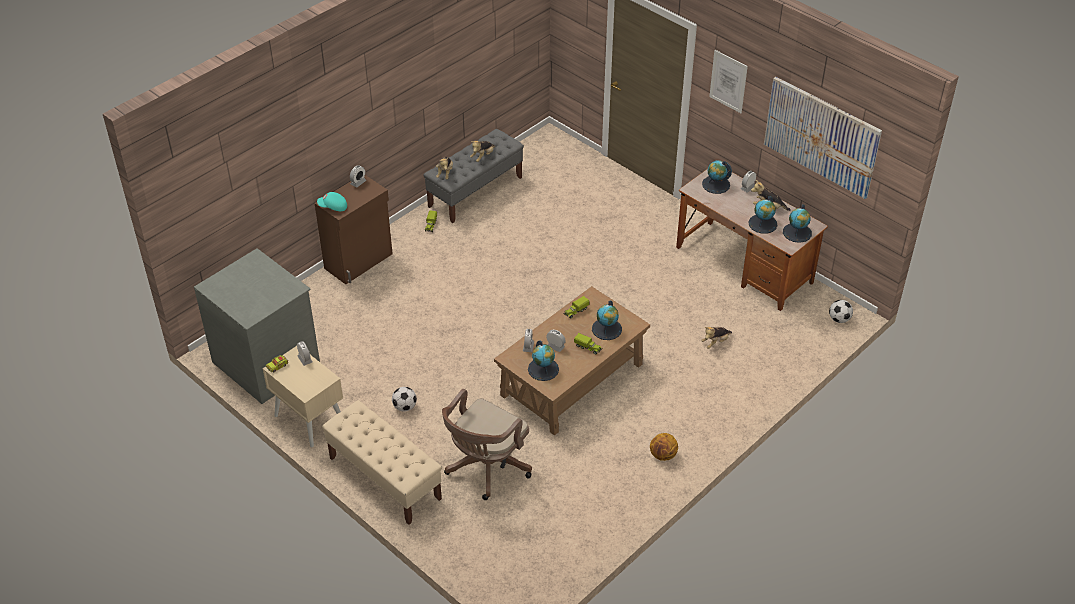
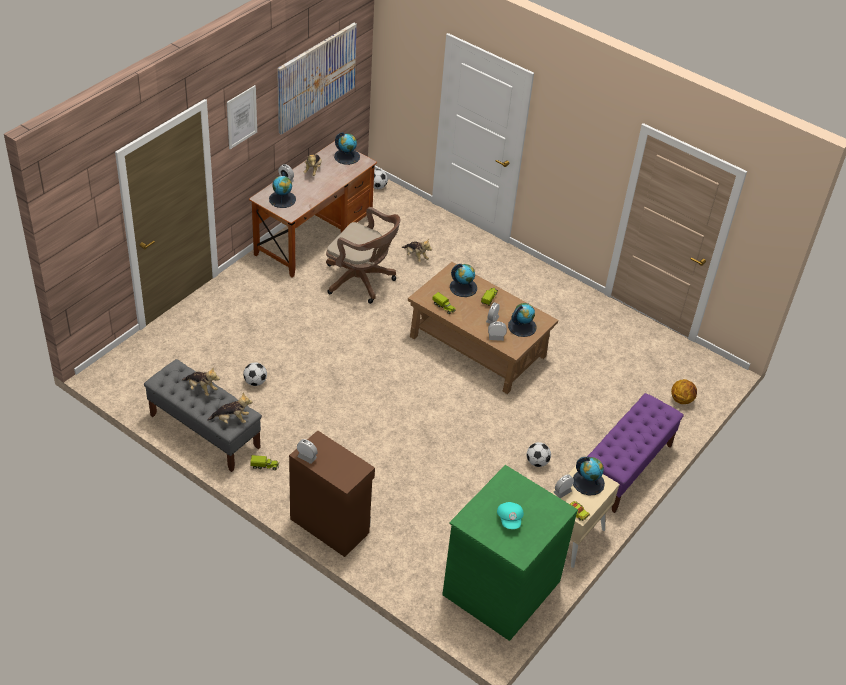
camera: 100 degrees left, 0 degrees up
grey dresser [194,248,320,404] -> green dresser [442,465,578,641]
turquoise cap [317,192,347,211] -> turquoise cap moved to [497,502,524,529]
beige bench [322,400,442,525] -> purple bench [587,393,684,513]
brown office chair [442,389,532,500] -> brown office chair moved to [326,207,400,304]
basketball [650,433,678,461] -> basketball moved to [671,379,697,404]
globe [748,196,778,234] -> globe moved to [573,457,605,495]
none -> football [243,362,267,386]

